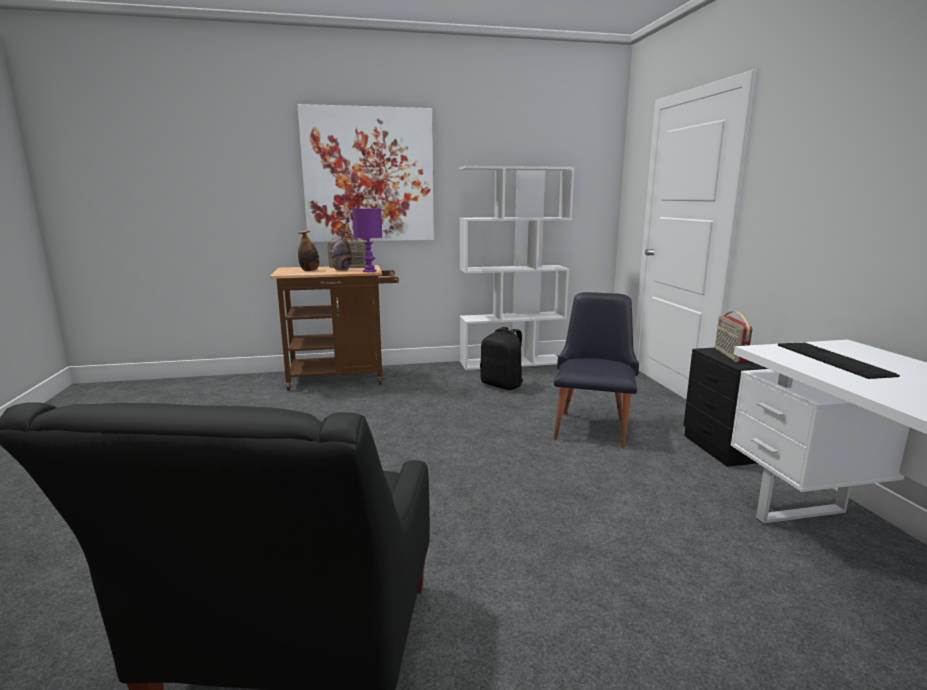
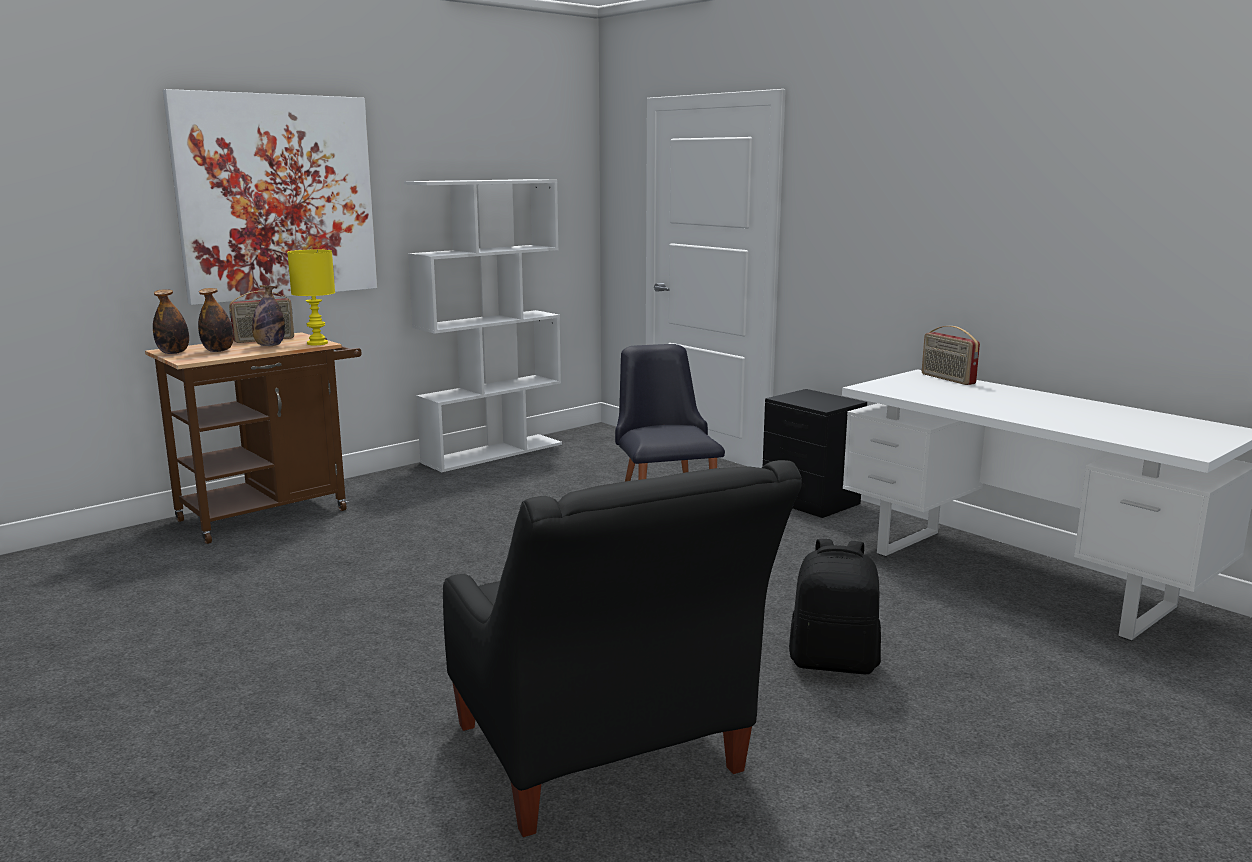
camera: 30 degrees left, 0 degrees up
purple table lamp [352,209,382,272] -> yellow table lamp [287,250,335,345]
black backpack [480,327,524,390] -> black backpack moved to [789,539,881,674]
radio [715,311,752,363] -> radio moved to [922,326,980,385]
keyboard [778,343,900,379] -> none
none -> bottle [153,289,189,354]

